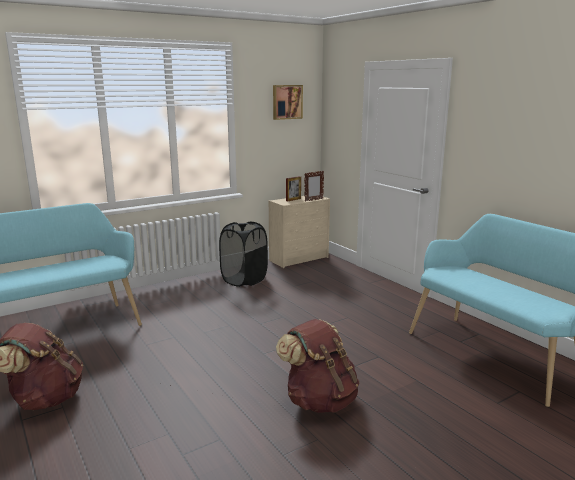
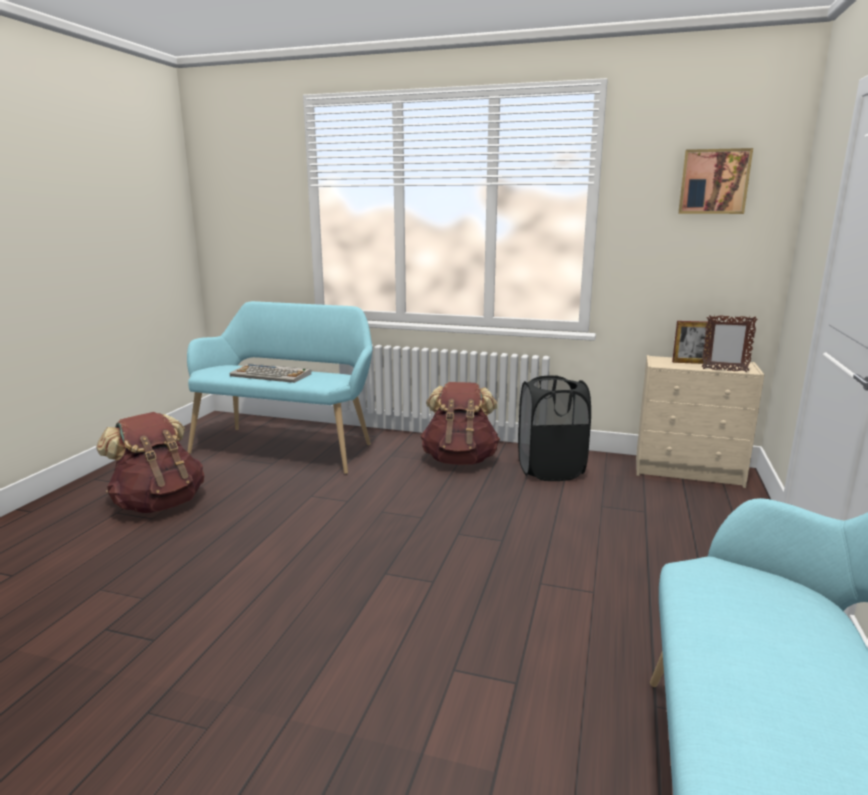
camera: 50 degrees right, 0 degrees up
brown backpack [276,319,360,413] -> brown backpack moved to [421,382,500,465]
none -> keyboard [230,363,311,383]

